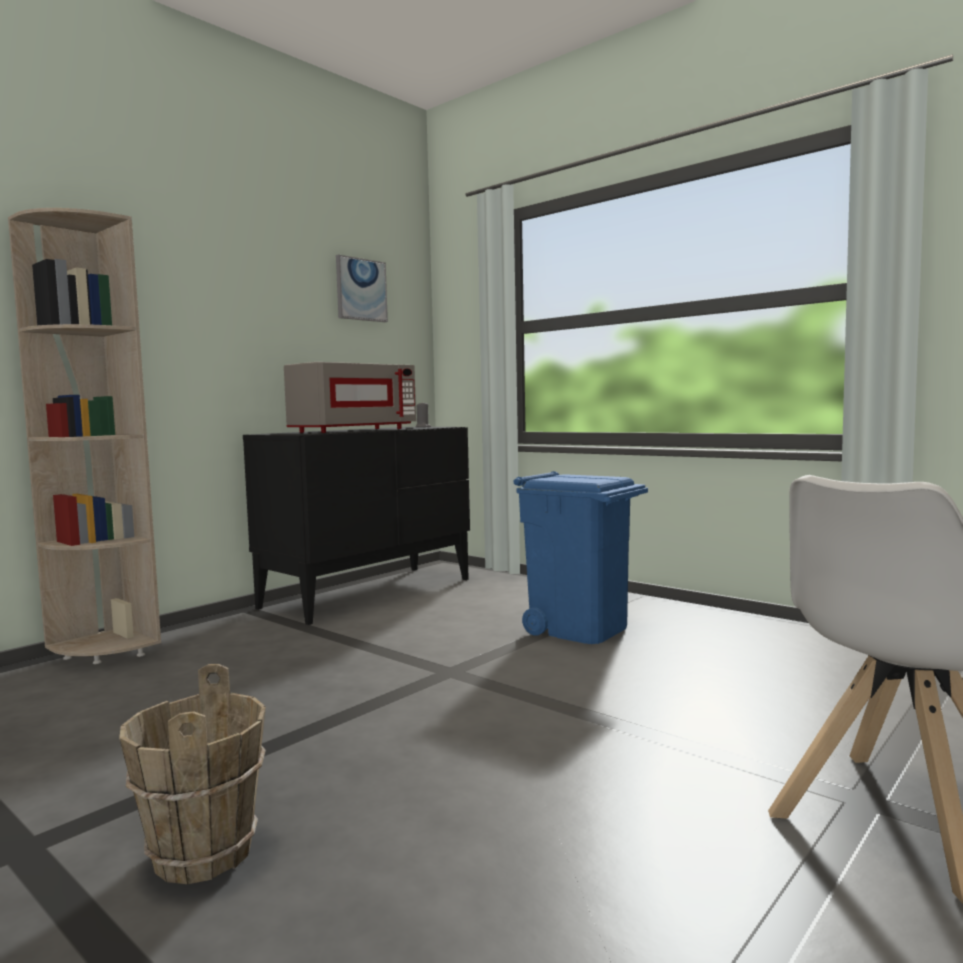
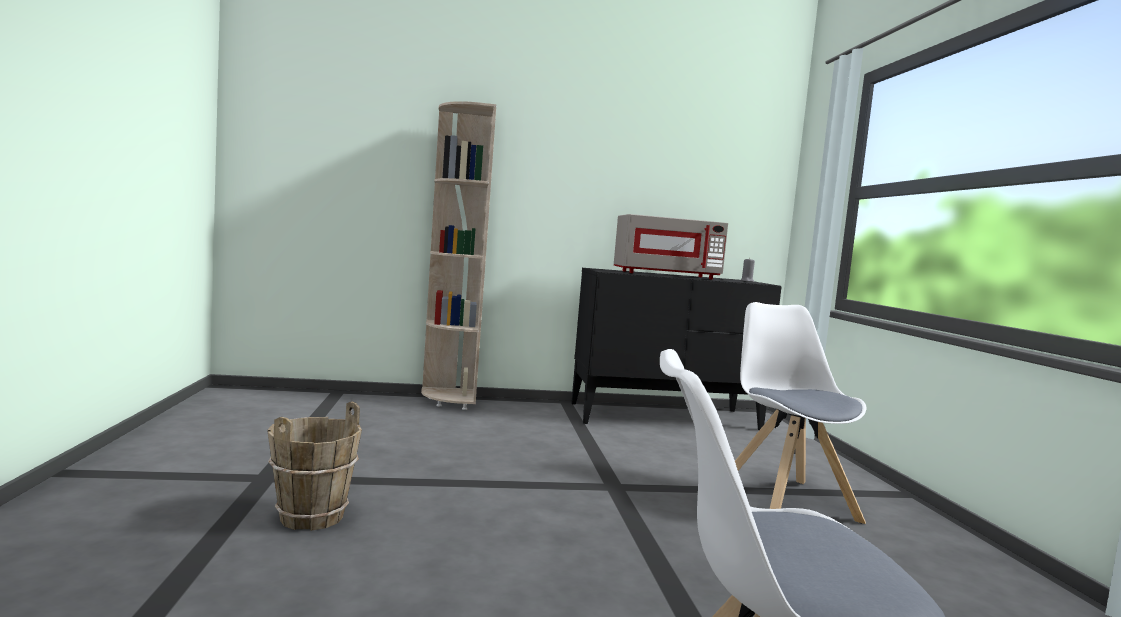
camera: 40 degrees right, 0 degrees up
picture [336,255,388,322] -> none
blue trash can [513,471,648,644] -> chair [735,302,867,524]

